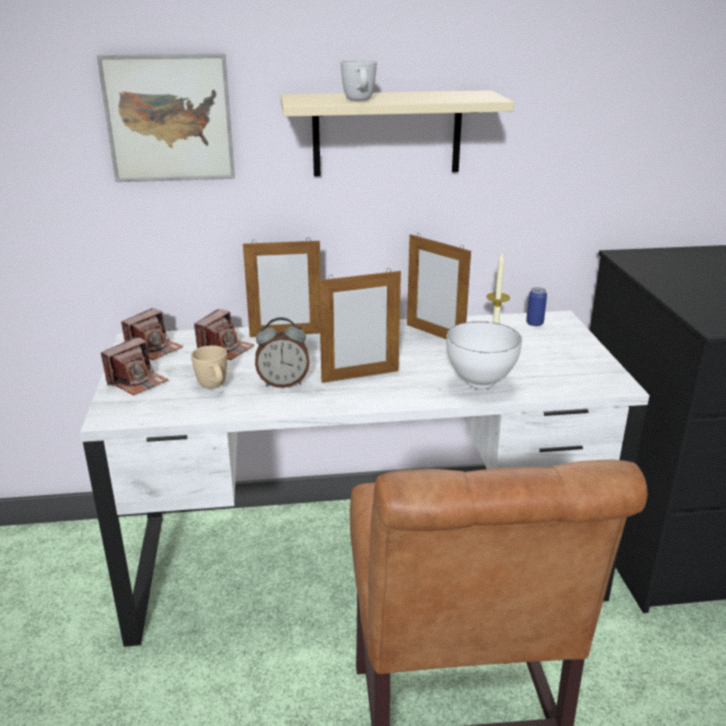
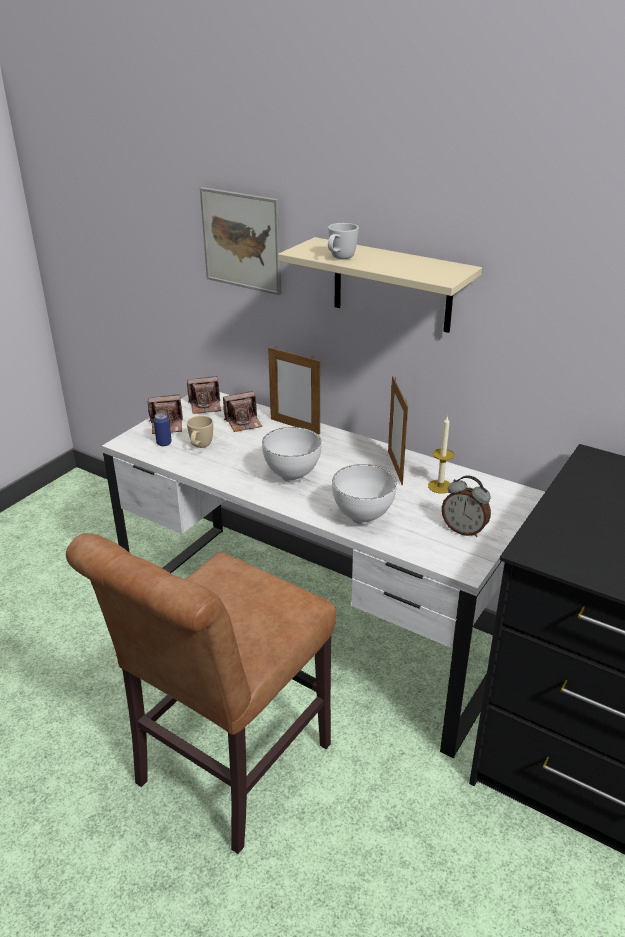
camera: 40 degrees right, 5 degrees up
alarm clock [255,317,310,388] -> alarm clock moved to [442,476,491,537]
picture frame [319,268,401,383] -> white bowl [262,427,322,483]
can [526,287,547,326] -> can moved to [154,413,172,446]

